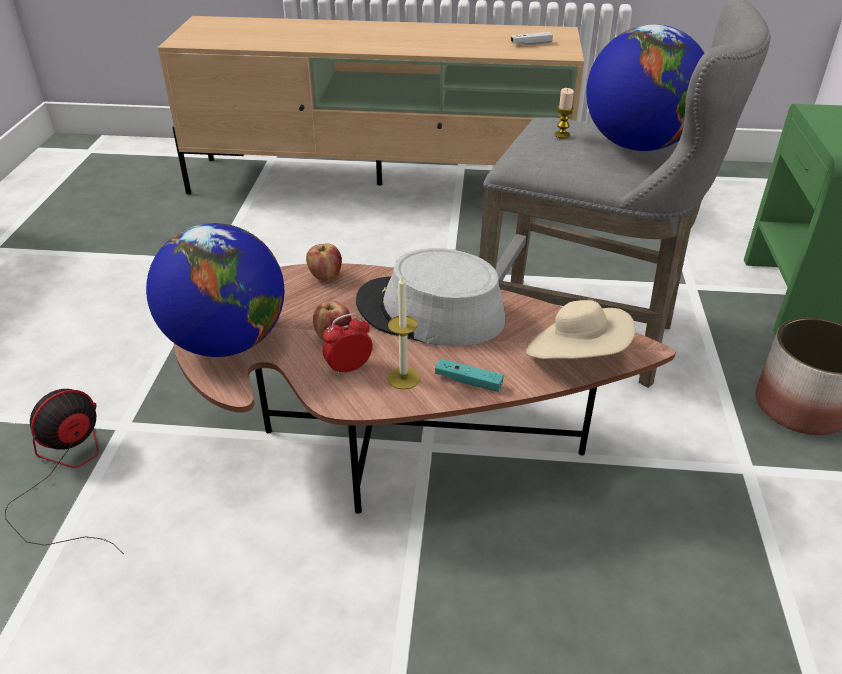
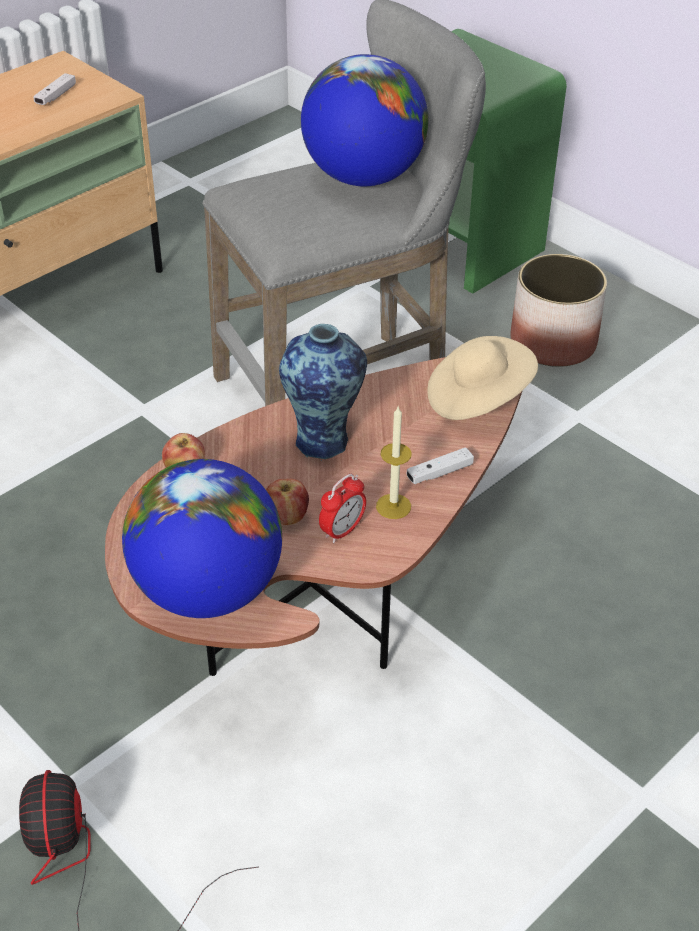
camera: 50 degrees left, 5 degrees up
alarm clock [323,313,373,376] -> alarm clock turned 150 degrees counterclockwise [319,474,366,543]
grey hat [356,248,506,346] -> vase [279,324,367,461]
turquoise game controller [435,359,504,392] -> white game controller [407,447,474,484]
candle [555,88,574,139] -> none

